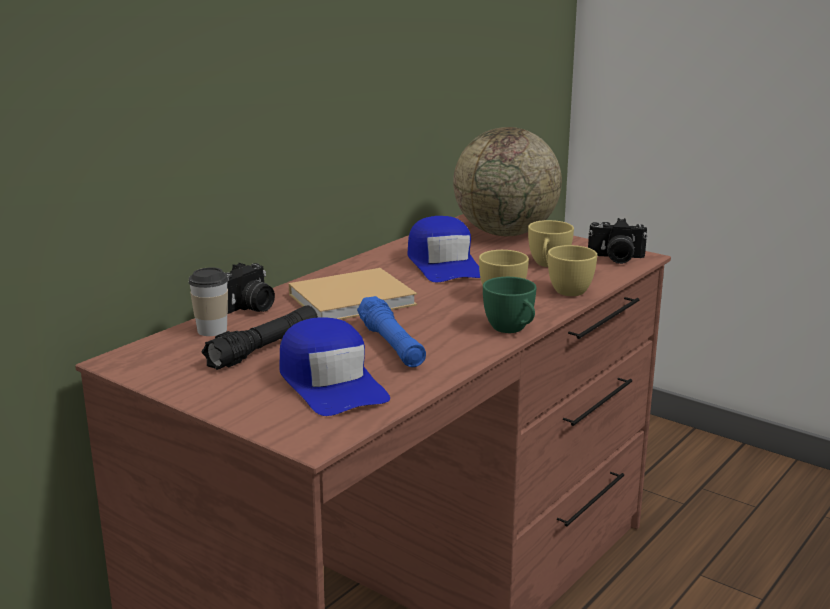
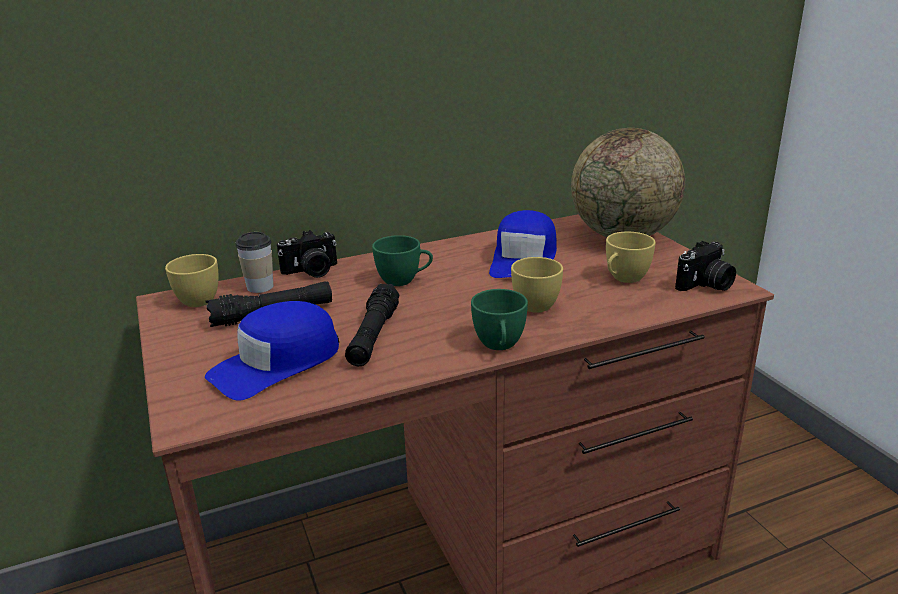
camera: 30 degrees right, 5 degrees up
blue cap [279,317,390,416] -> blue cap turned 45 degrees clockwise [205,301,339,401]
beige book [289,268,417,320] -> green cup [372,235,433,286]
blue flashlight [357,296,426,367] -> black flashlight [345,284,399,366]
yellow cup [546,245,597,296] -> yellow cup moved to [165,254,219,307]
camera [588,218,648,264] -> camera turned 75 degrees counterclockwise [675,241,736,291]

